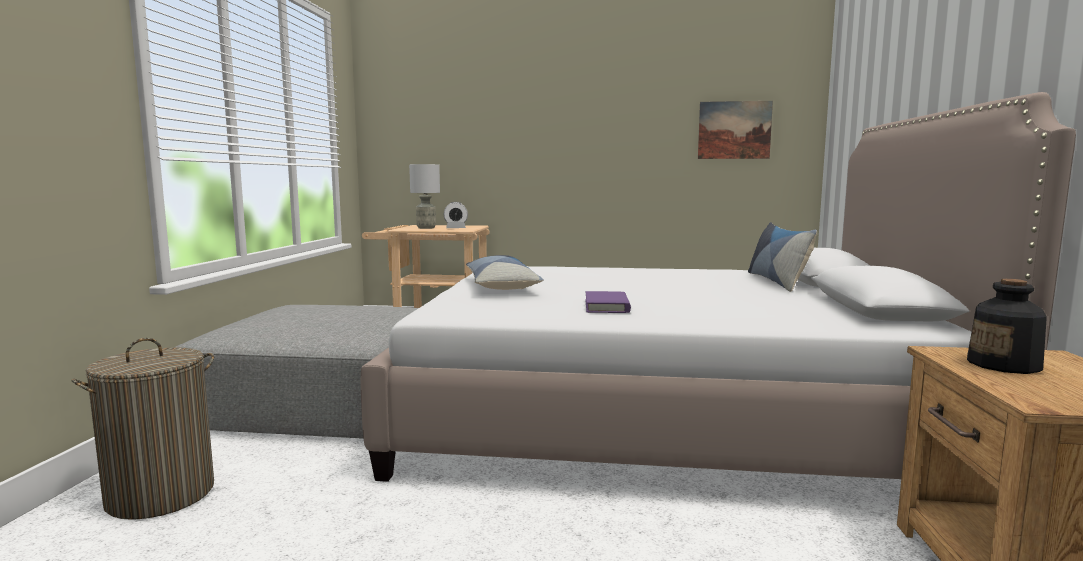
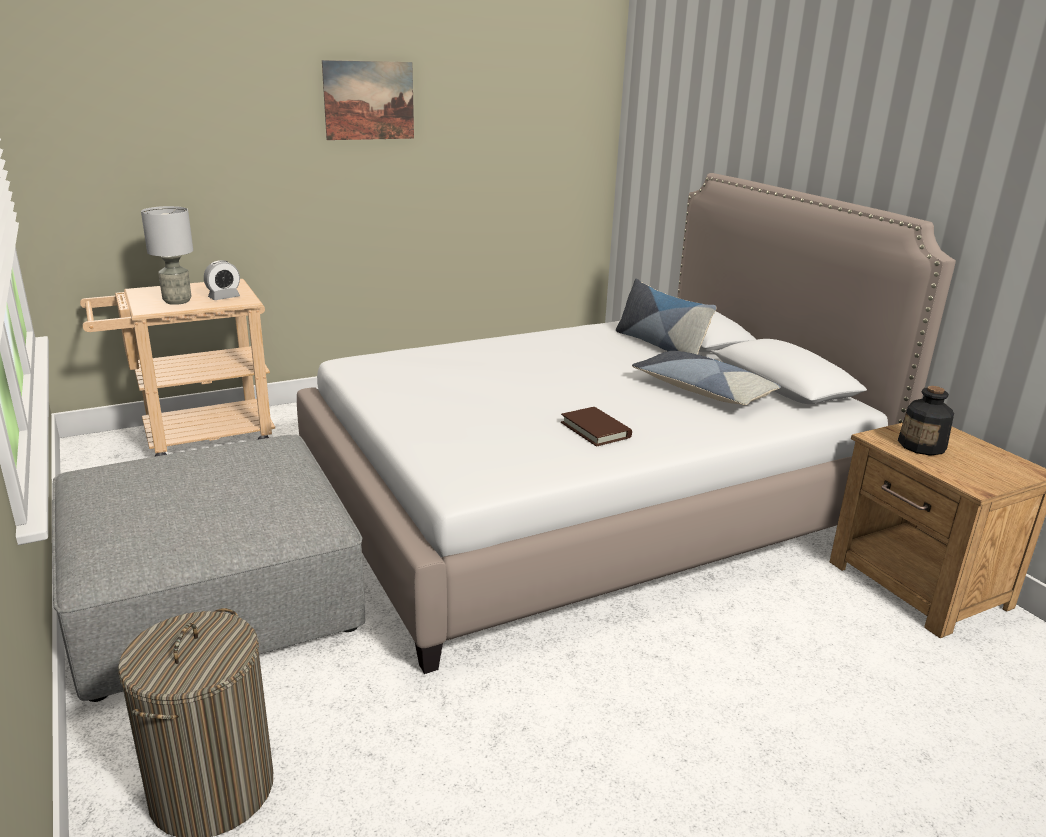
camera: 35 degrees left, 15 degrees up
pillow [466,255,544,290] -> pillow moved to [632,351,781,405]
purple book [585,291,631,313] -> brown book [561,407,632,447]
picture [698,101,773,159] -> picture moved to [322,60,414,140]

